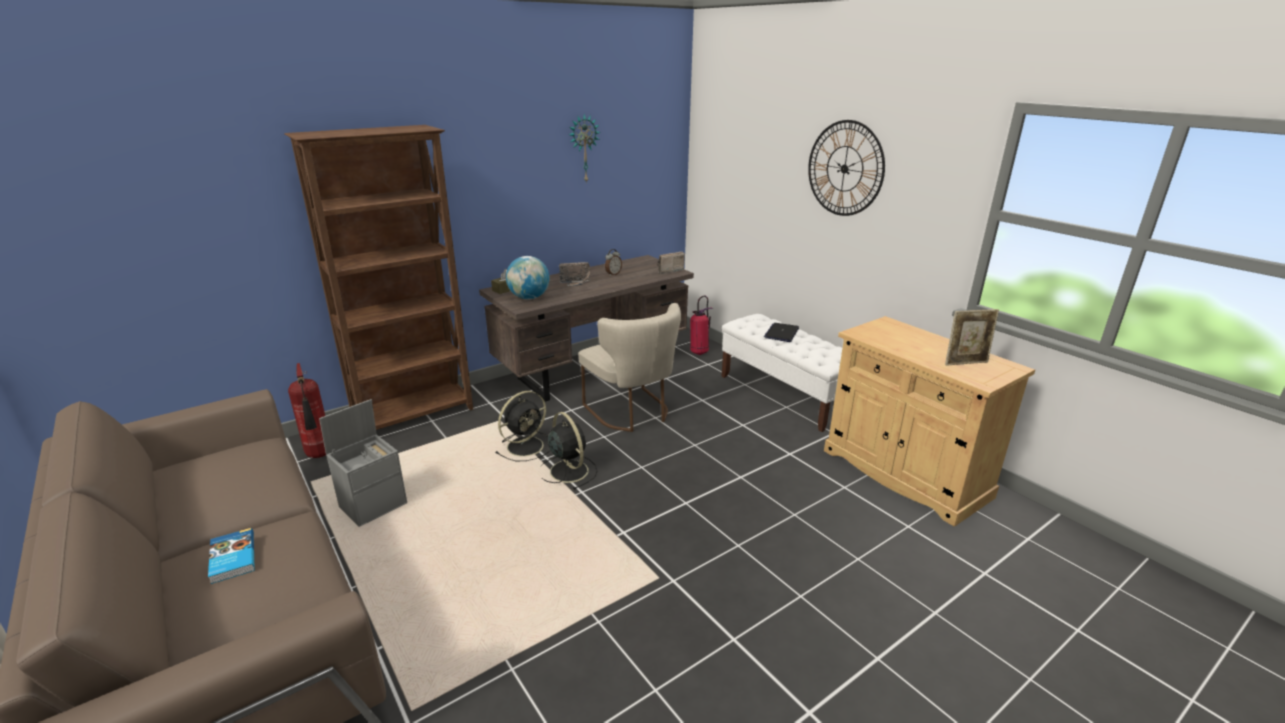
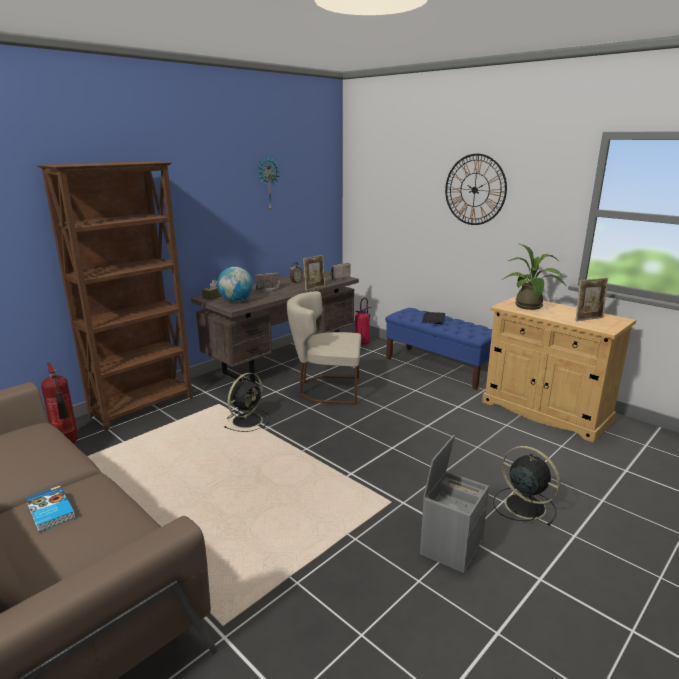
camera: 10 degrees left, 5 degrees down
grey storage box [319,399,407,527] -> grey storage box moved to [420,435,489,573]
black fan [541,412,597,490] -> black fan moved to [493,446,560,526]
beige chair [578,303,681,432] -> beige chair turned 135 degrees clockwise [287,291,361,404]
white bench [721,314,842,432] -> blue bench [385,308,492,390]
none -> picture frame [303,255,325,291]
none -> potted plant [502,244,566,310]

